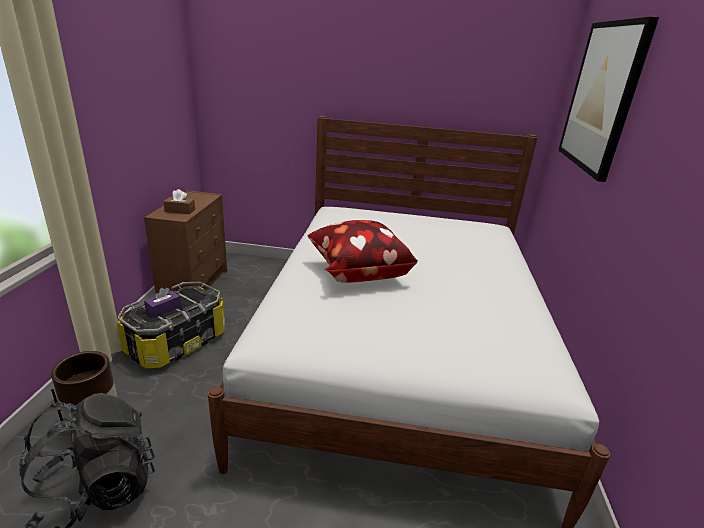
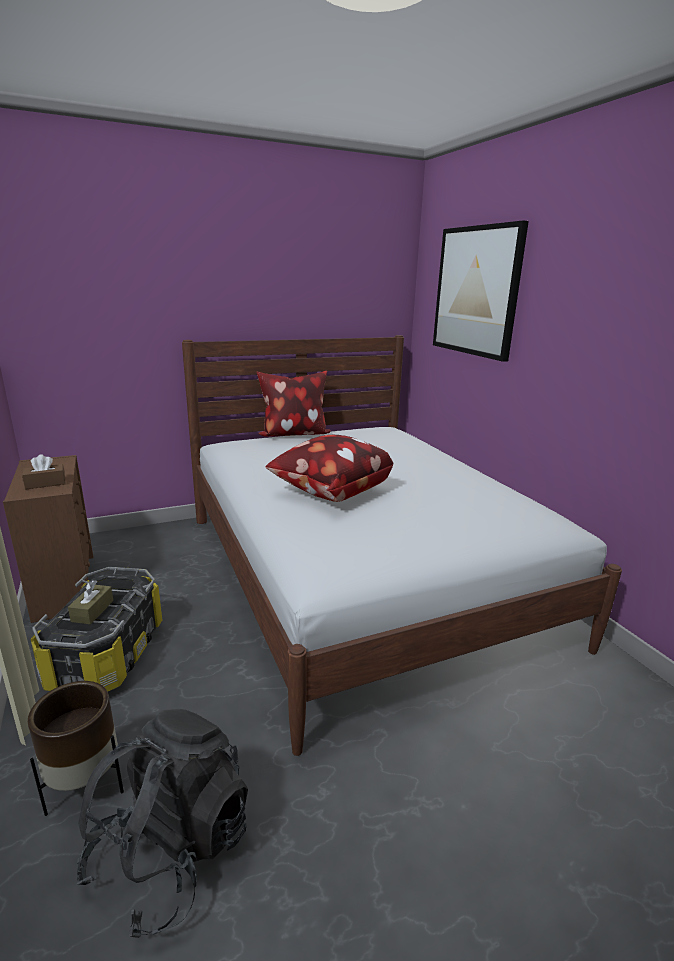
camera: 30 degrees left, 5 degrees down
purple tissue box [144,287,181,318] -> brown tissue box [68,580,113,625]
none -> pillow [256,371,331,437]

